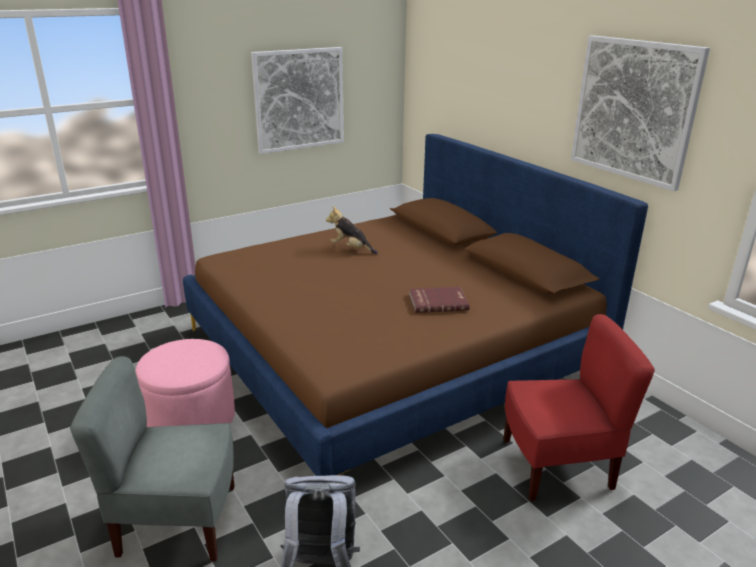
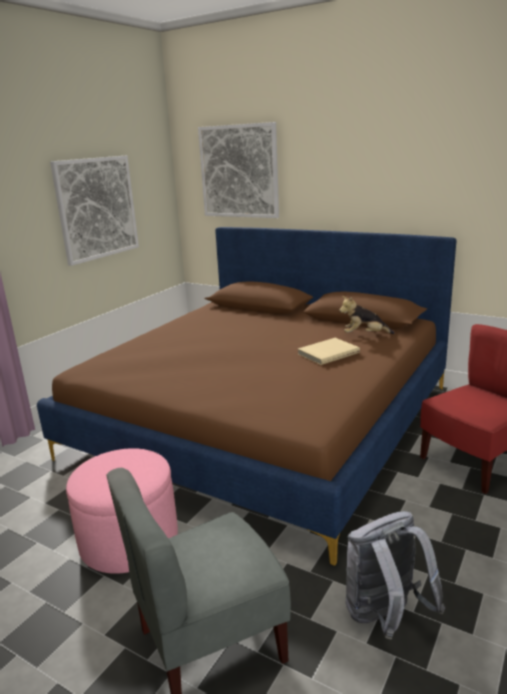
camera: 25 degrees left, 5 degrees down
plush toy [326,206,378,254] -> plush toy moved to [339,296,395,334]
red book [409,287,470,313] -> beige book [298,338,360,365]
picture [571,35,710,191] -> picture moved to [198,122,279,218]

